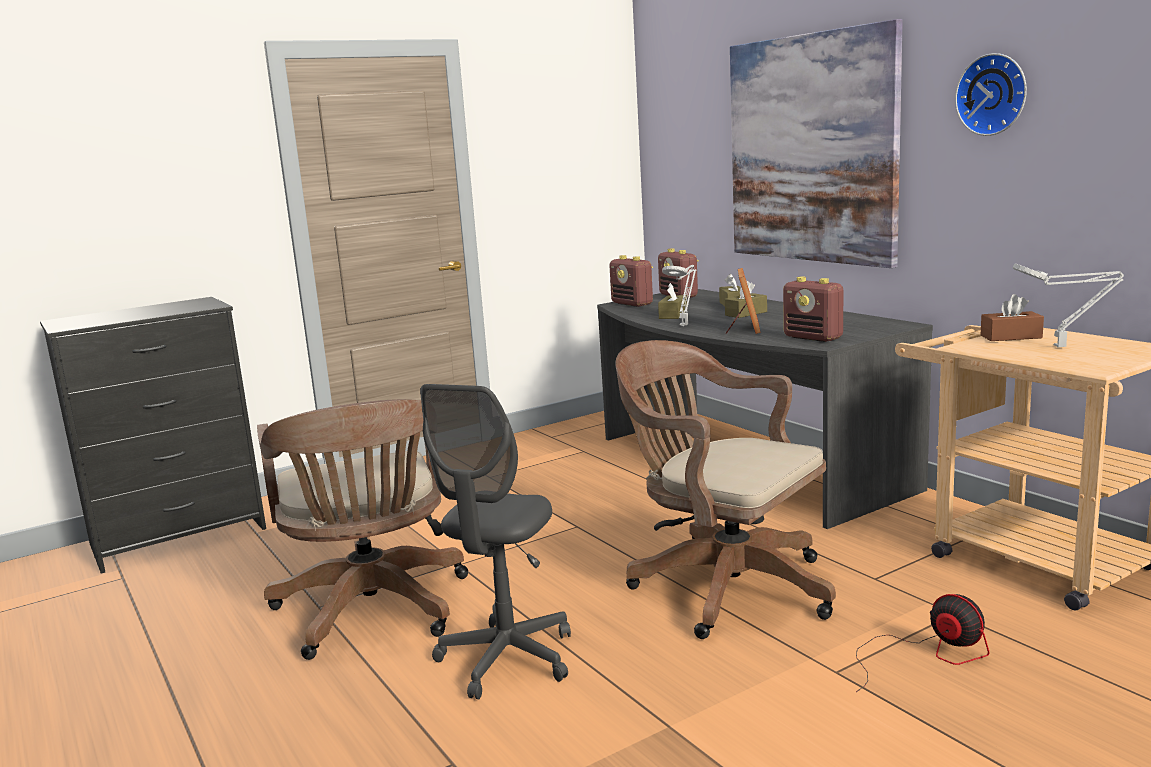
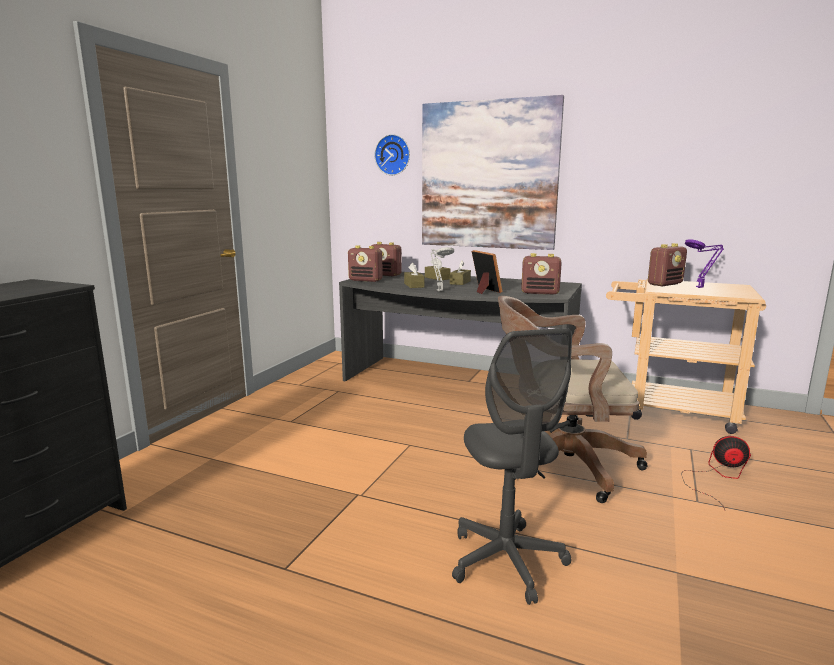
camera: 35 degrees left, 0 degrees up
brown office chair [257,399,468,660] -> none
wall clock [955,53,1027,136] -> wall clock moved to [374,134,410,175]
brown tissue box [981,294,1044,341] -> radio [648,243,687,286]
grey table lamp [1012,263,1124,347] -> purple table lamp [685,239,724,288]

